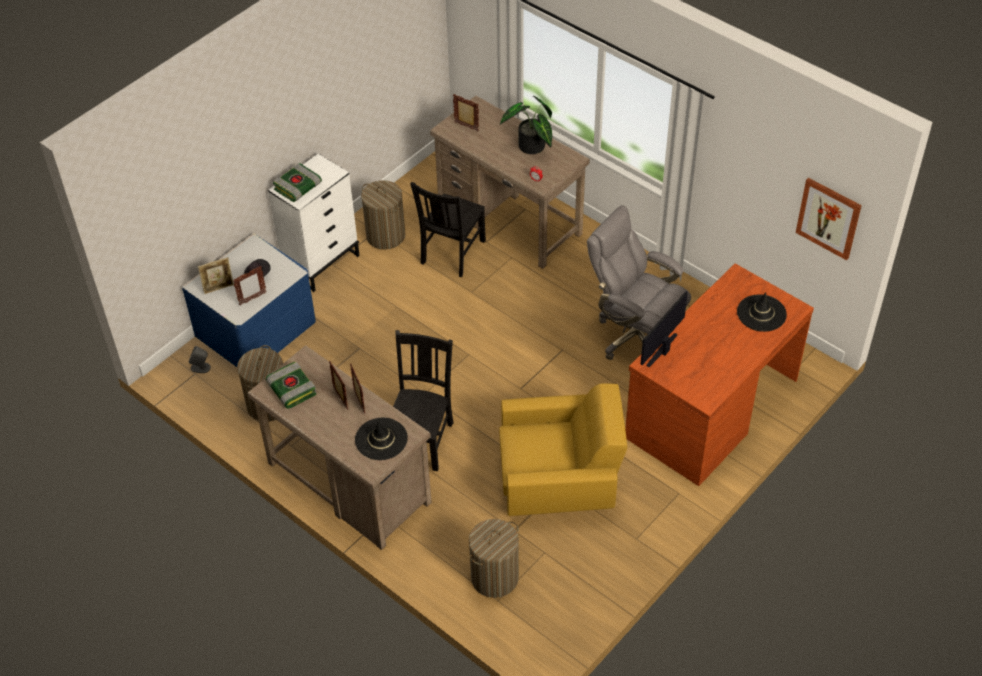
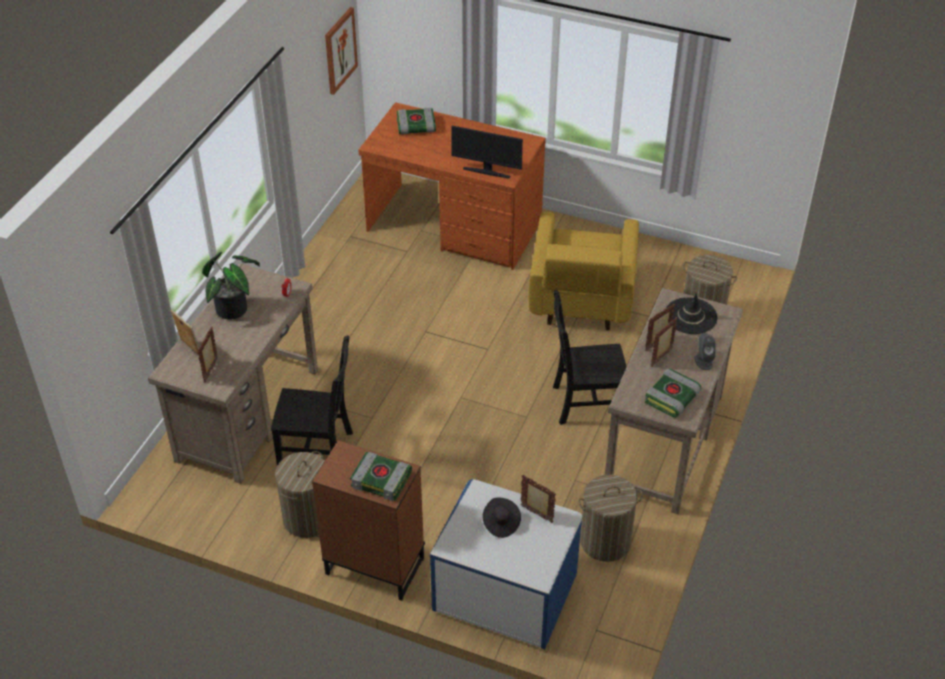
camera: 110 degrees left, 5 degrees down
grey speaker [189,346,211,373] -> grey speaker moved to [695,333,716,370]
picture frame [198,257,234,294] -> picture frame moved to [171,310,199,355]
white dresser [268,153,360,292] -> brown dresser [312,440,425,601]
yellow armchair [499,383,627,516] -> yellow armchair turned 150 degrees counterclockwise [529,212,639,331]
grey office chair [587,205,691,360] -> none
black hat [737,292,787,332] -> book [396,107,436,134]

